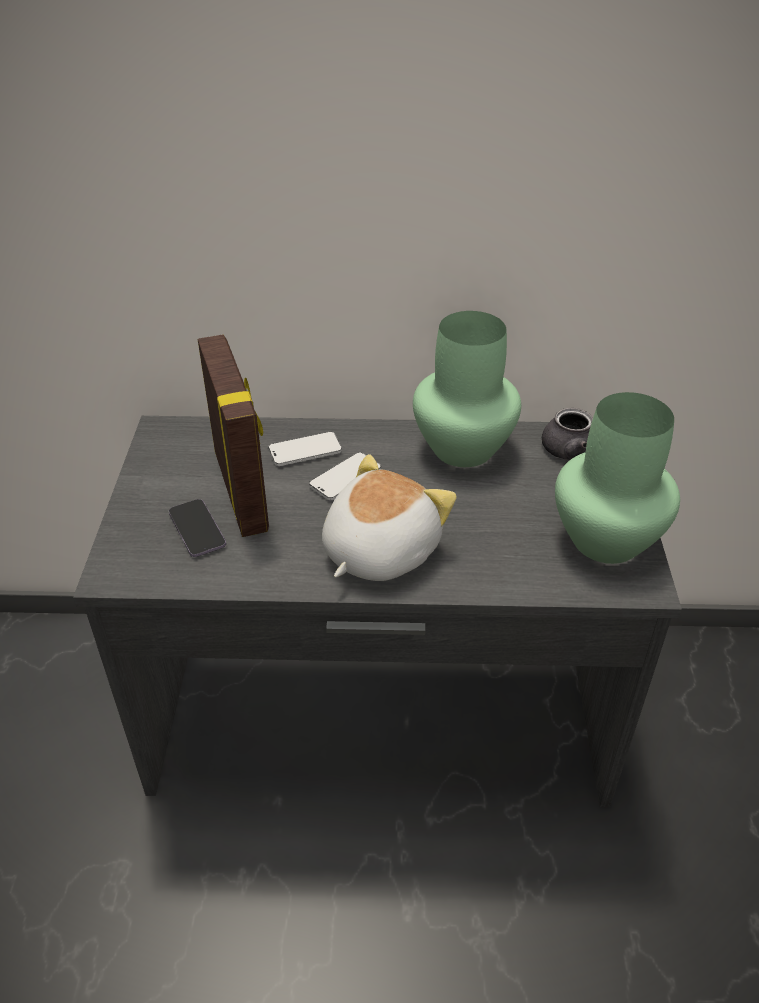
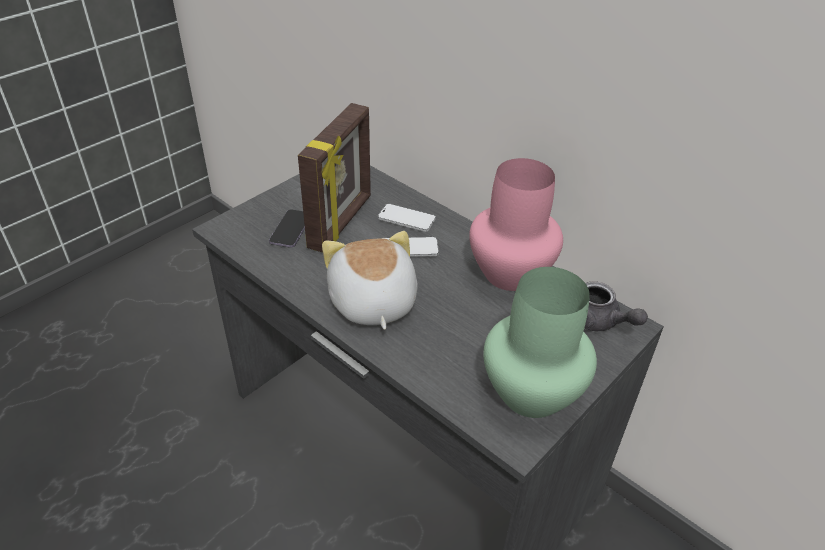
camera: 40 degrees right, 0 degrees up
plush toy [322,454,457,581] -> plush toy turned 90 degrees counterclockwise [322,231,418,330]
green vase [413,311,521,467] -> pink vase [469,158,563,291]

